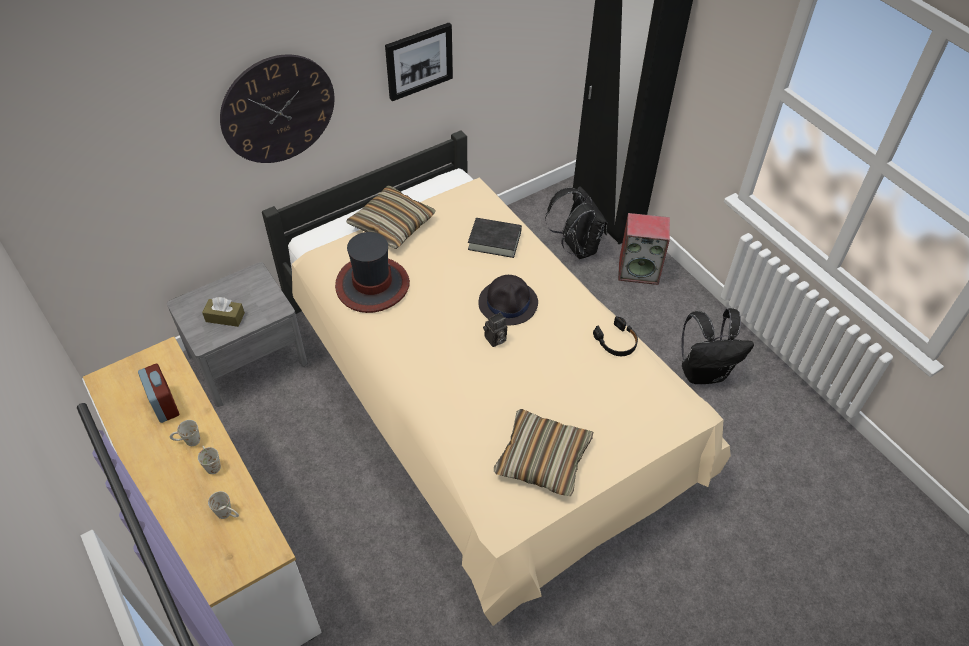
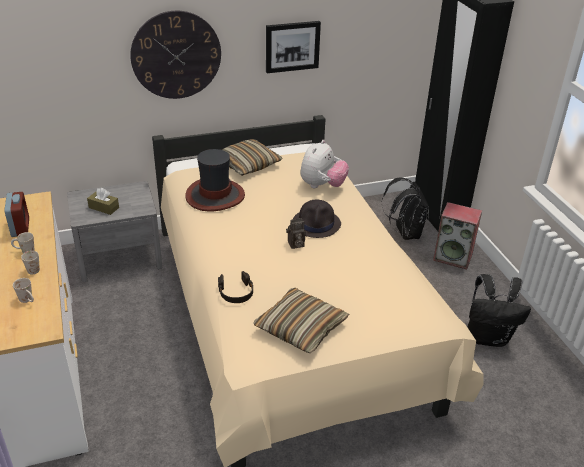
camera: 15 degrees right, 15 degrees down
black book [468,218,522,258] -> plush toy [300,140,349,188]
black headphones [593,316,638,356] -> black headphones moved to [218,271,253,303]

